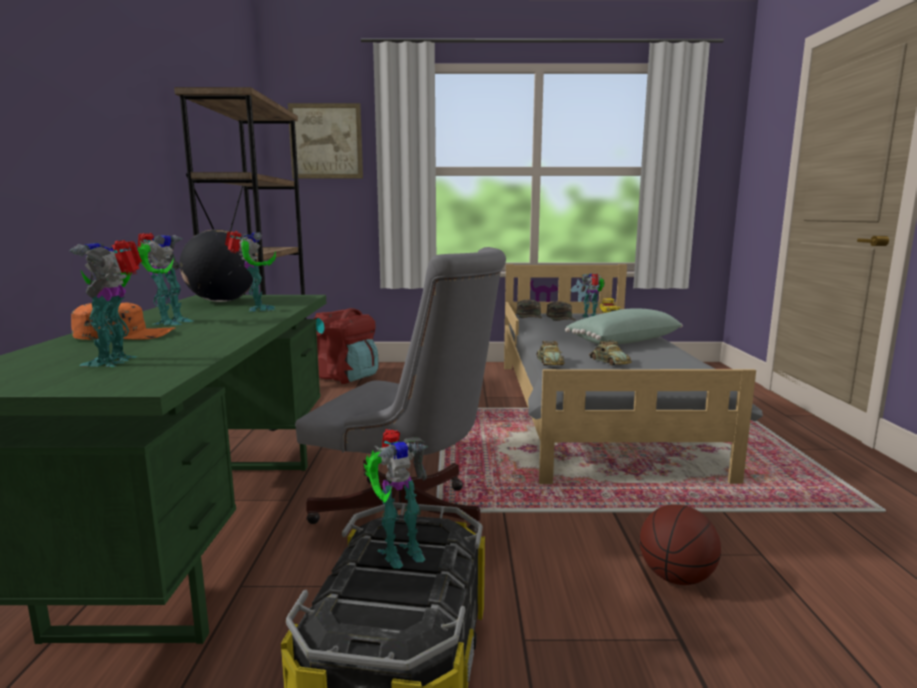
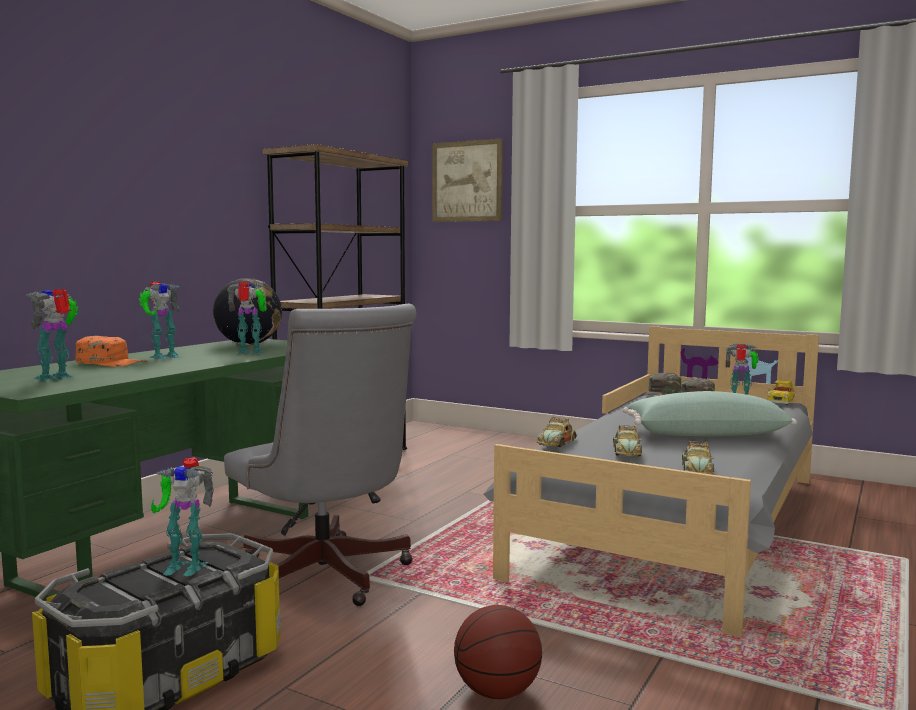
camera: 30 degrees right, 5 degrees down
toy robot [225,231,276,312] -> toy robot turned 105 degrees counterclockwise [227,281,267,354]
red backpack [313,308,379,384] -> none
none -> toy car [682,441,714,475]

